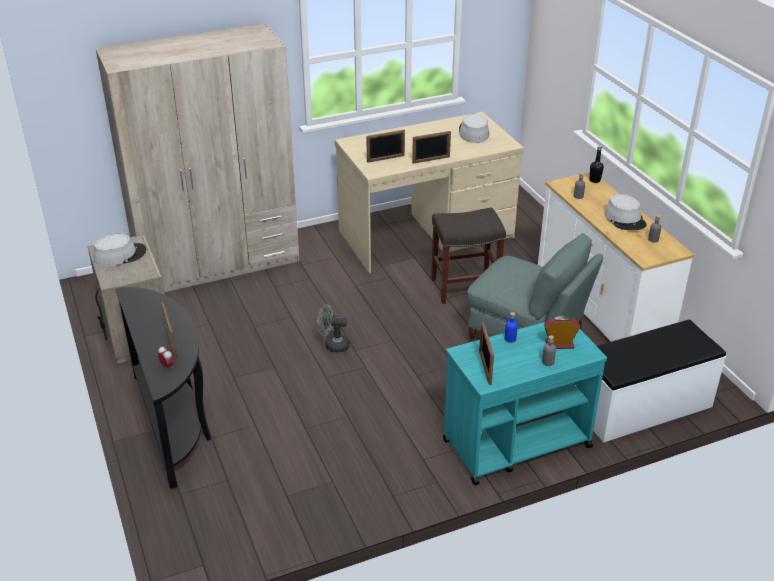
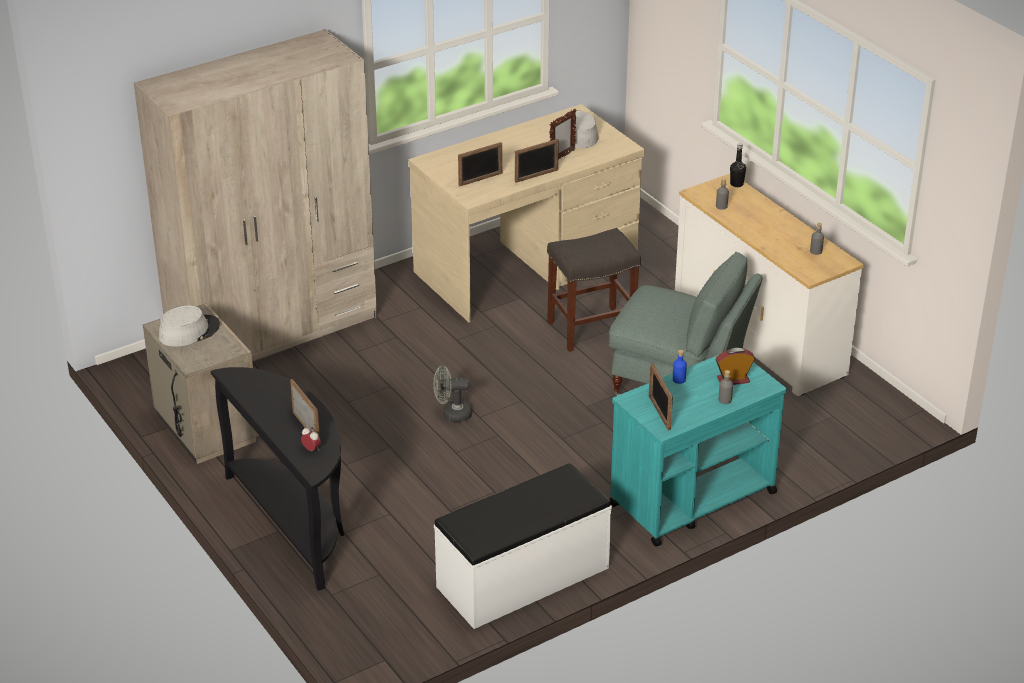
camera: 10 degrees left, 0 degrees up
white bench [593,320,726,443] -> white bench moved to [434,463,612,629]
grey hat [604,194,647,230] -> none
none -> picture frame [550,108,576,160]

